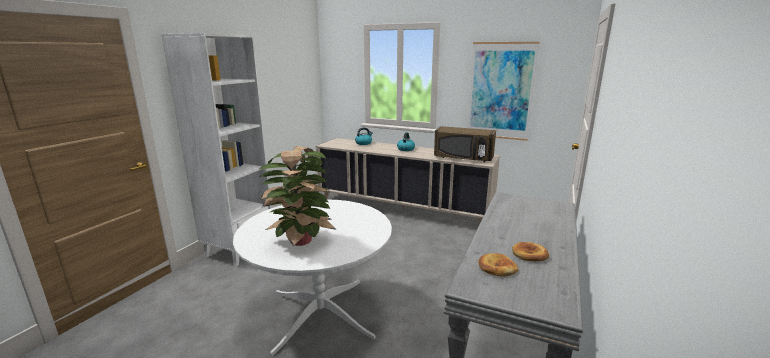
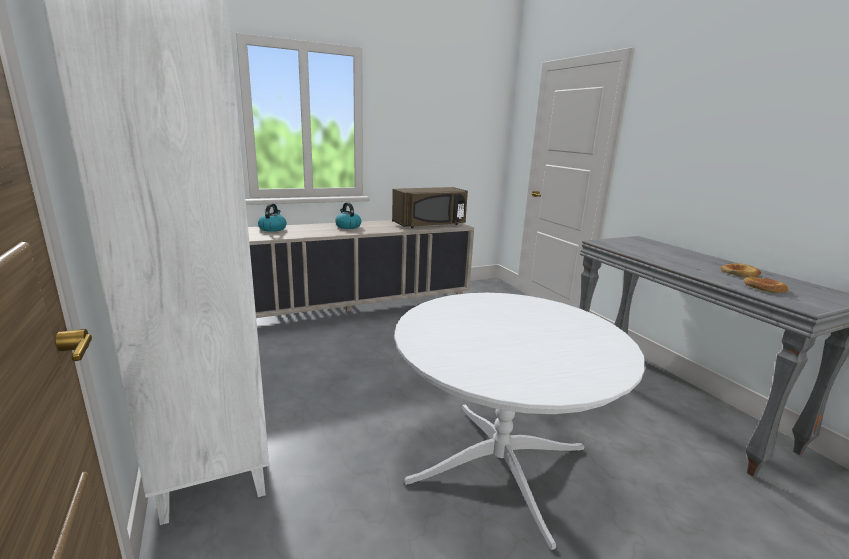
camera: 50 degrees left, 0 degrees up
potted plant [259,146,336,247] -> none
picture [467,42,540,141] -> none

